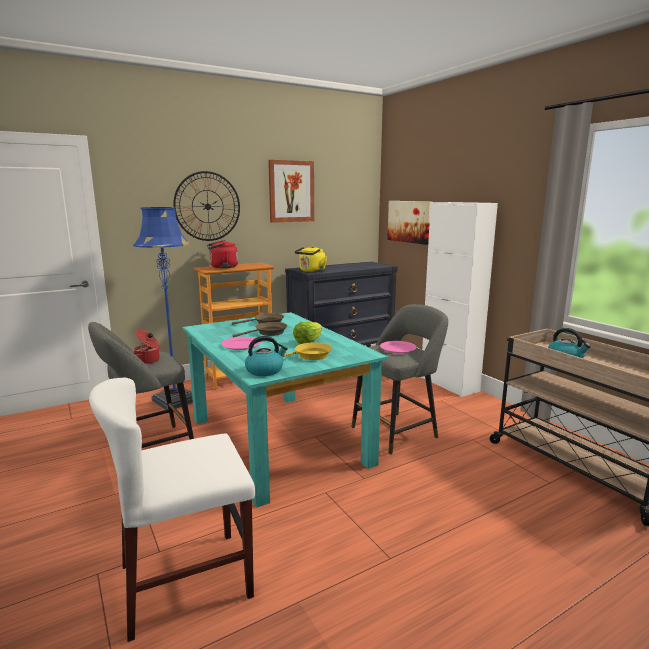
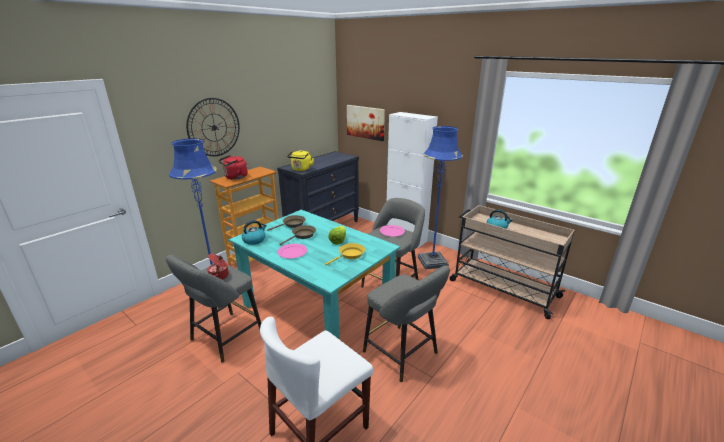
camera: 20 degrees left, 10 degrees up
kettle [245,336,288,376] -> kettle moved to [242,220,267,245]
picture [268,160,314,223] -> none
none -> grey stool [363,265,450,382]
none -> blue floor lamp [417,126,463,270]

